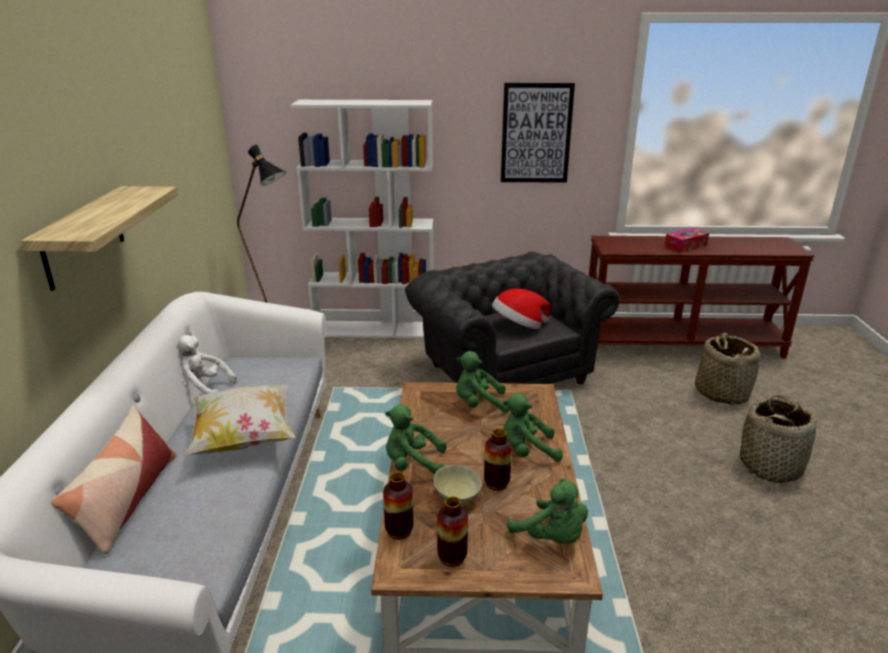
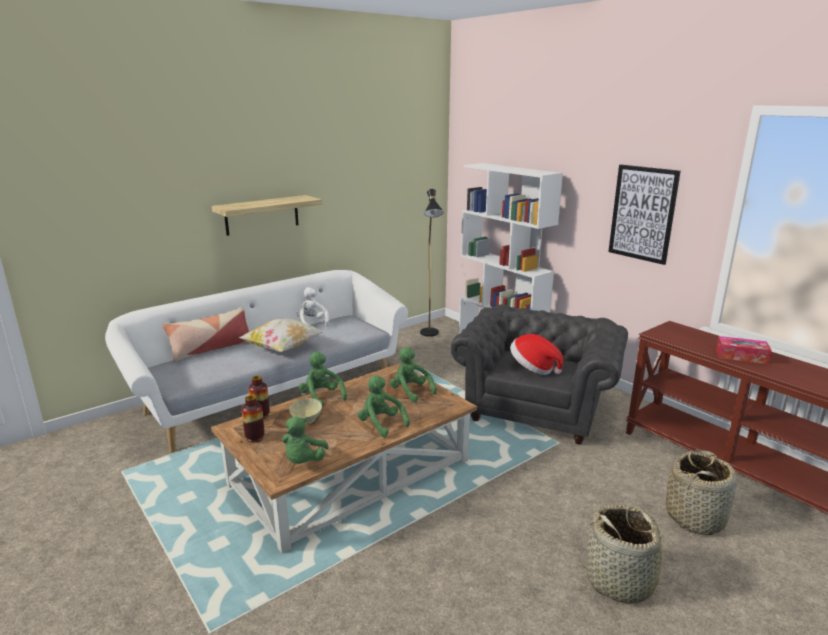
camera: 50 degrees right, 5 degrees down
vase [484,429,512,491] -> none

